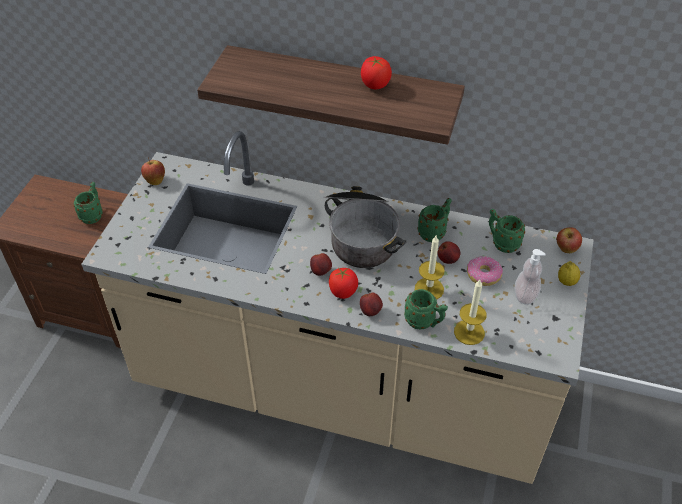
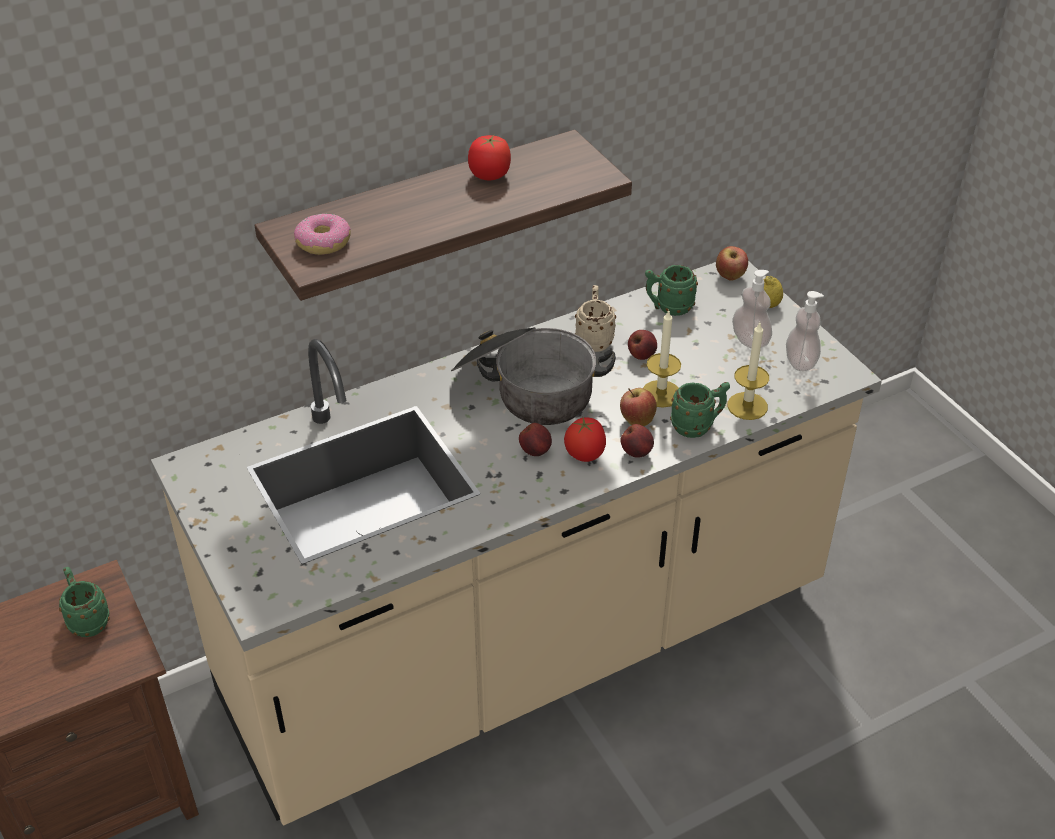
camera: 45 degrees left, 5 degrees down
apple [141,157,165,185] -> apple moved to [620,388,657,426]
green mug [417,198,452,242] -> beige mug [575,285,616,352]
donut [467,256,503,286] -> donut moved to [294,213,351,255]
none -> soap dispenser [786,291,824,371]

